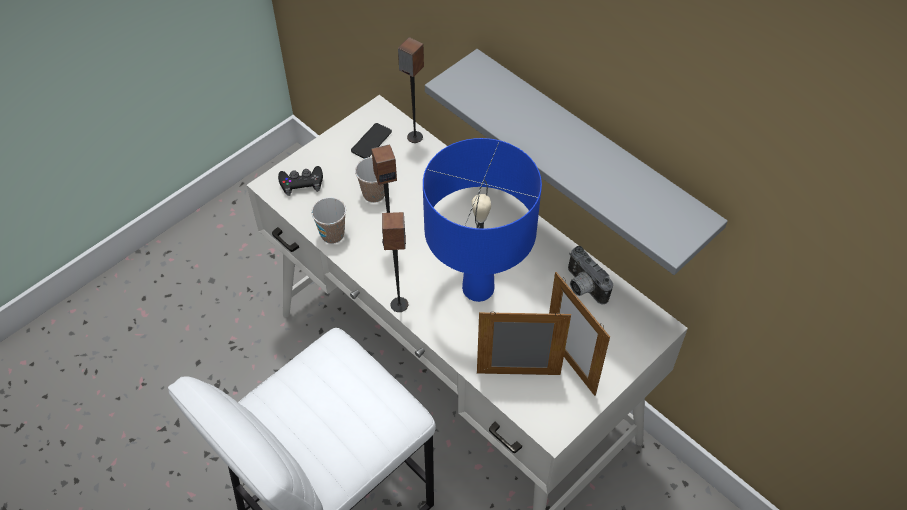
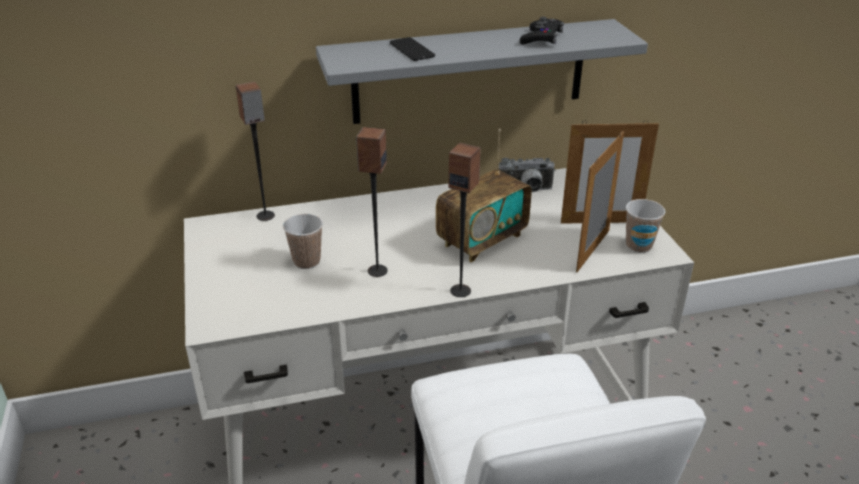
camera: 60 degrees left, 20 degrees down
black game controller [278,166,323,196] -> black game controller moved to [520,17,564,44]
cup [311,197,346,244] -> cup moved to [626,199,665,253]
phone [351,123,392,159] -> phone moved to [390,37,435,61]
blue table lamp [423,138,542,302] -> radio [436,129,532,262]

